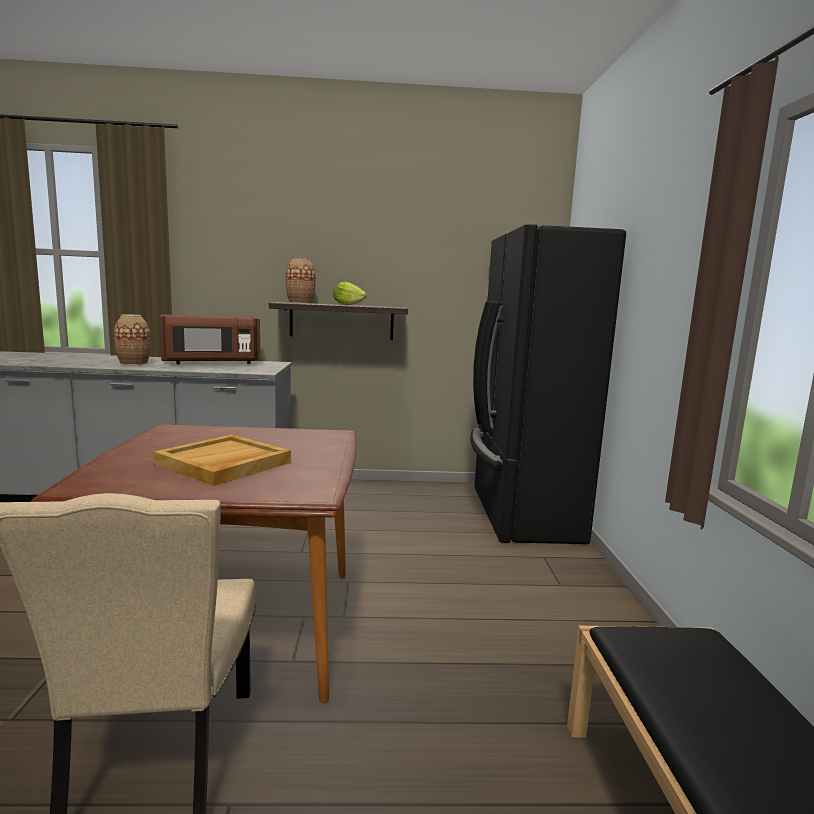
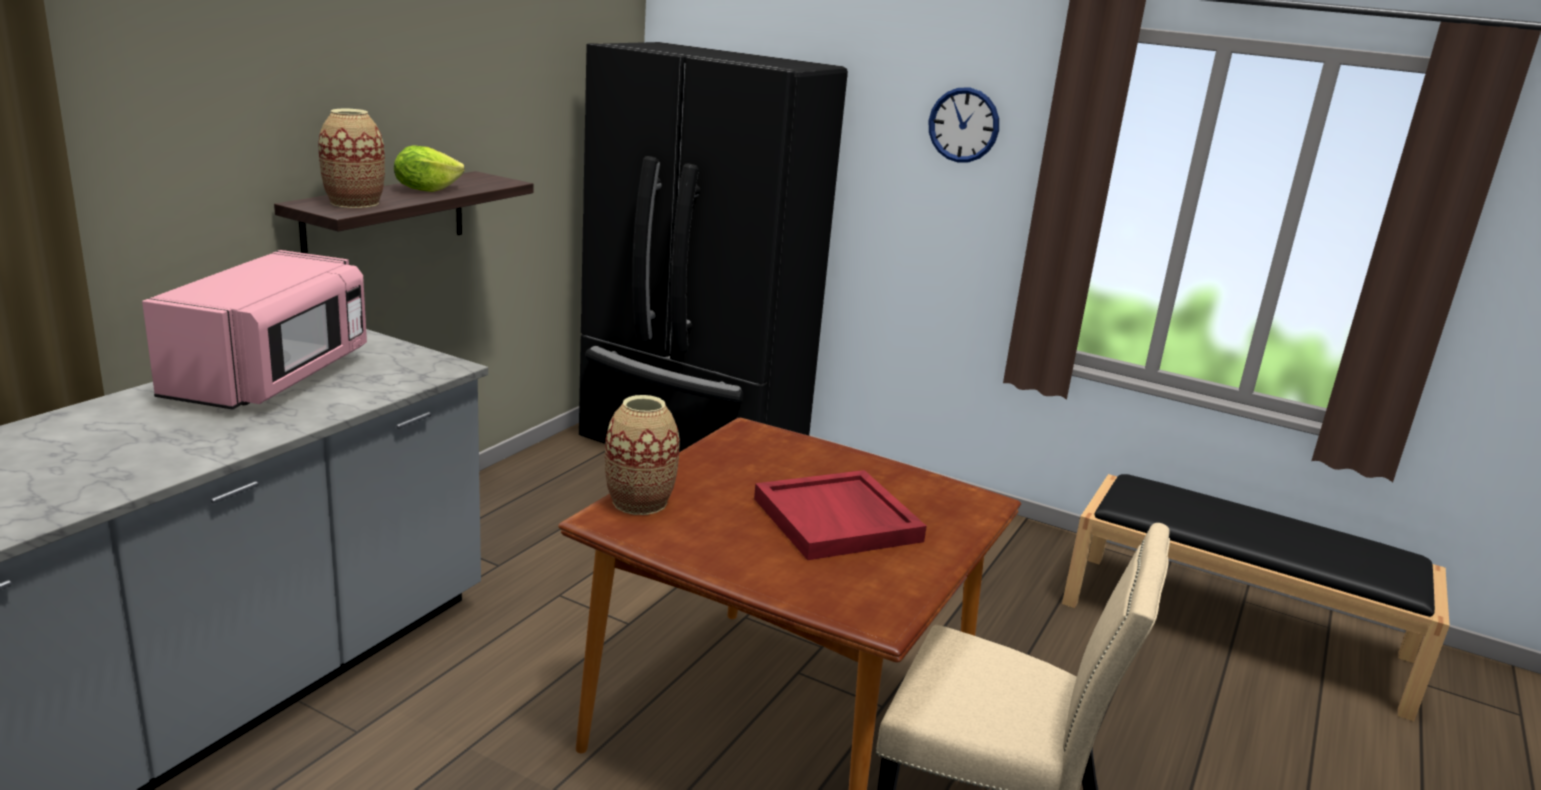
camera: 60 degrees left, 10 degrees up
vase [114,315,150,365] -> vase moved to [605,395,680,515]
beige tray [153,434,291,486] -> red tray [754,470,927,560]
brown microwave [159,314,260,364] -> pink microwave [142,250,367,410]
none -> wall clock [929,87,999,163]

